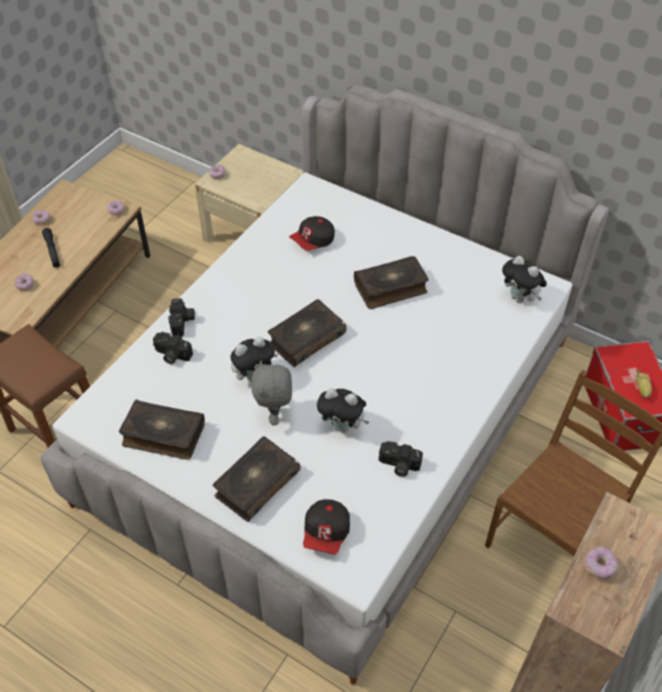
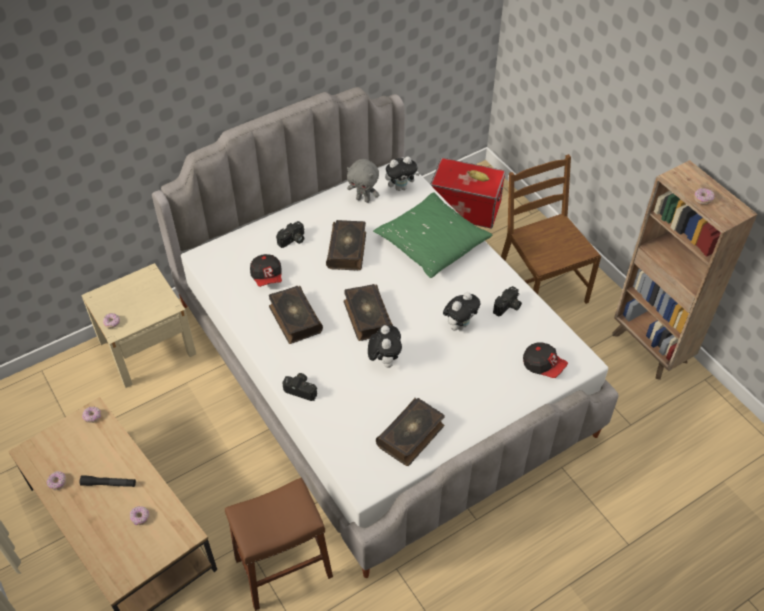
camera: 65 degrees left, 0 degrees up
camera [153,332,193,364] -> camera moved to [276,221,304,248]
book [213,436,301,522] -> book moved to [269,286,323,344]
grey plush toy [251,360,292,425] -> grey plush toy moved to [347,159,379,203]
none -> green pillow [373,192,492,278]

